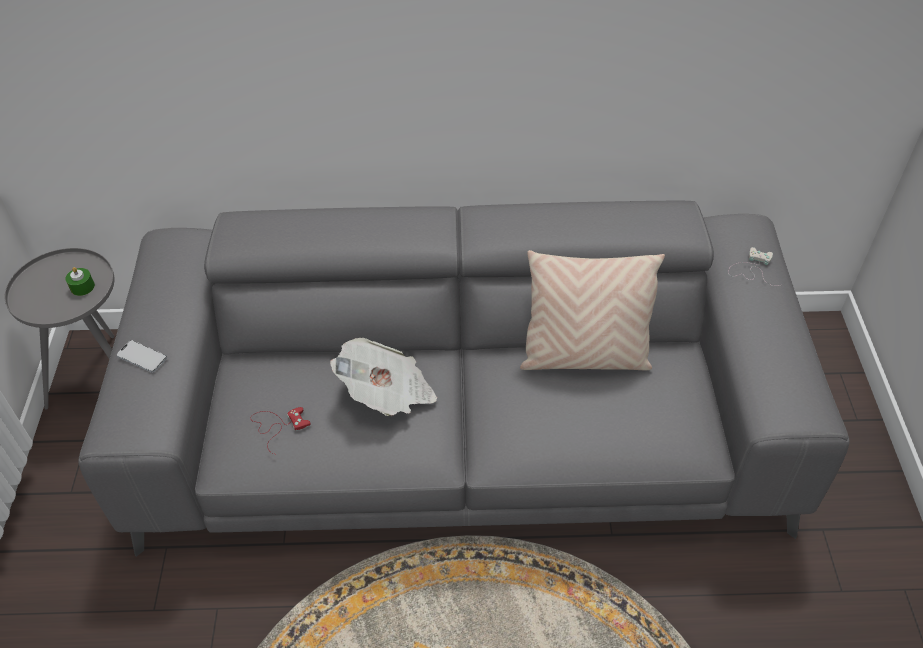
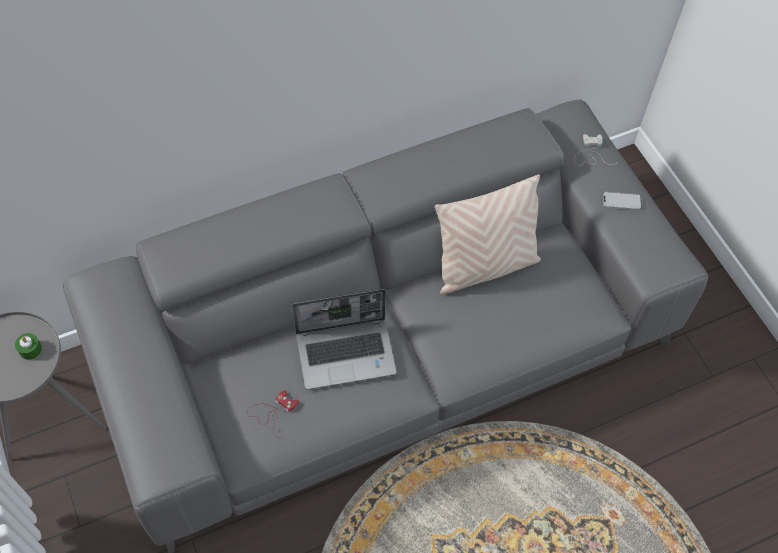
camera: 25 degrees left, 10 degrees up
phone [116,340,167,373] -> phone moved to [603,192,642,210]
newspaper [330,338,437,416] -> laptop [292,289,397,389]

